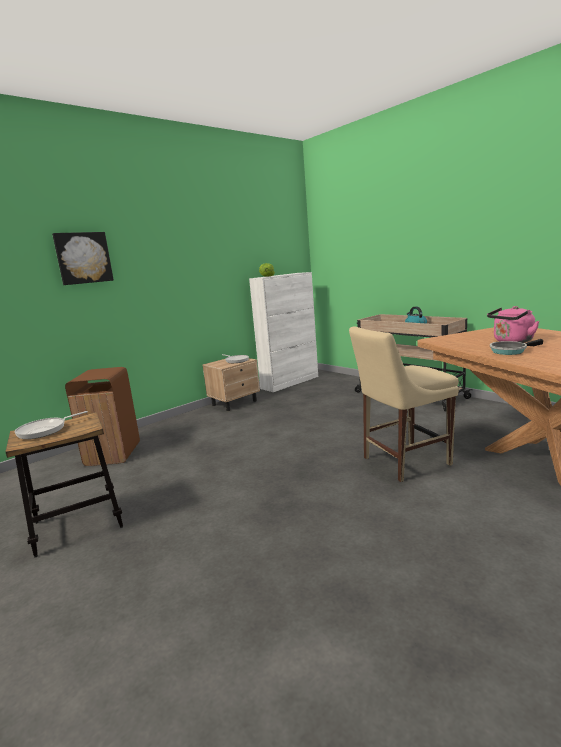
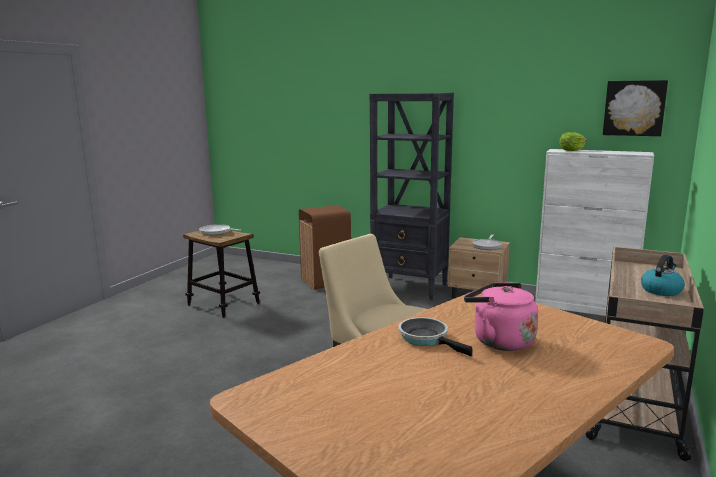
camera: 65 degrees right, 0 degrees up
picture [52,232,114,285] -> picture moved to [603,80,668,136]
none -> black bookcase [369,93,454,300]

